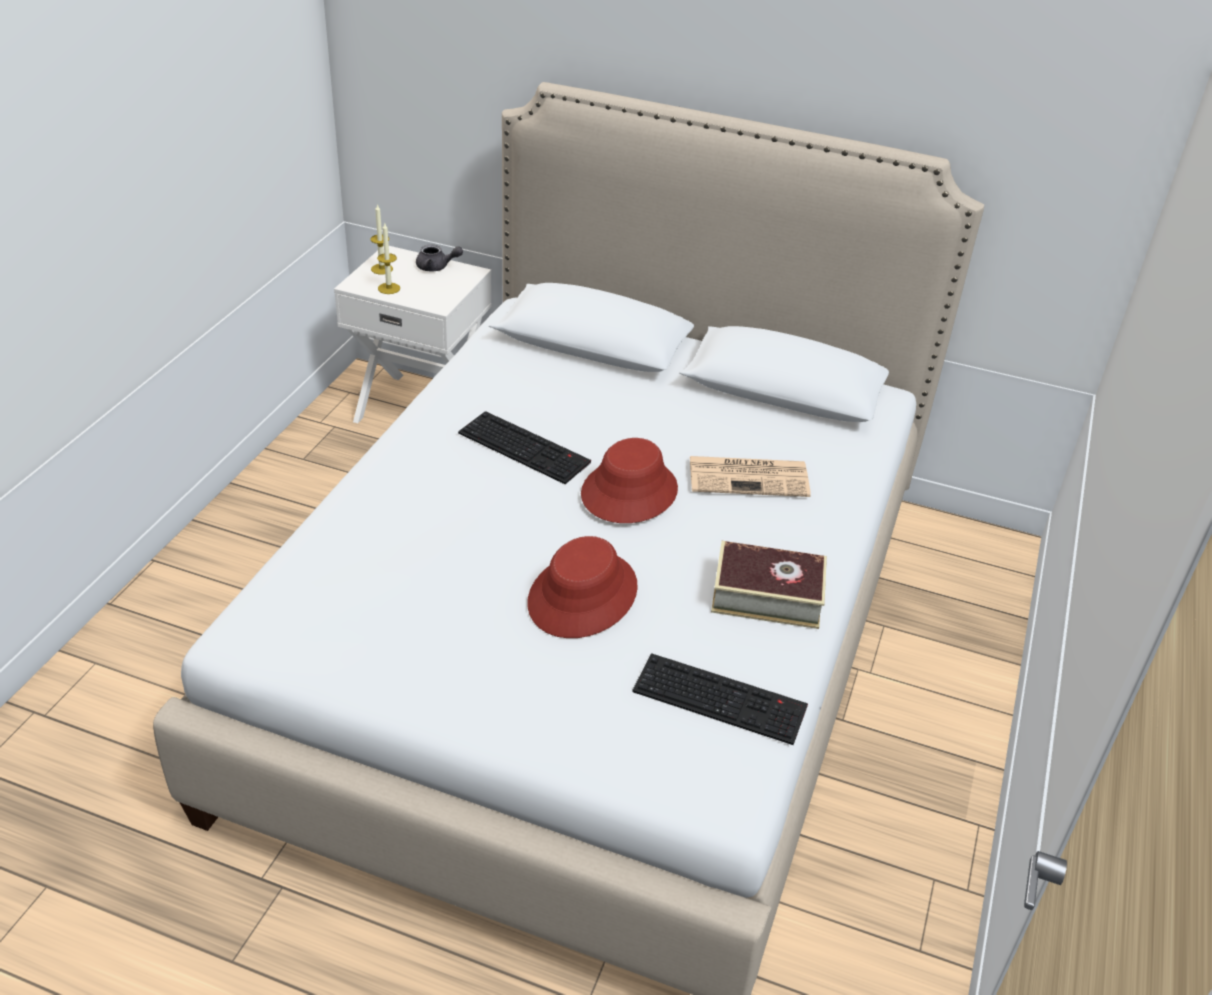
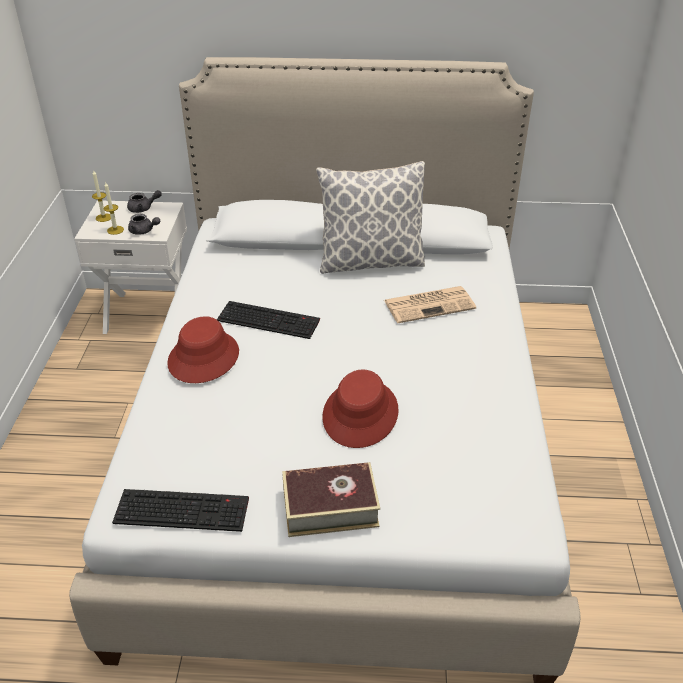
camera: 15 degrees left, 0 degrees up
red hat [581,438,678,523] -> red hat moved to [167,316,239,383]
keyboard [632,653,808,745] -> keyboard moved to [112,489,249,532]
book [711,541,827,629] -> book moved to [282,462,380,537]
none -> grey teapot [128,214,160,235]
none -> pillow [316,161,425,274]

